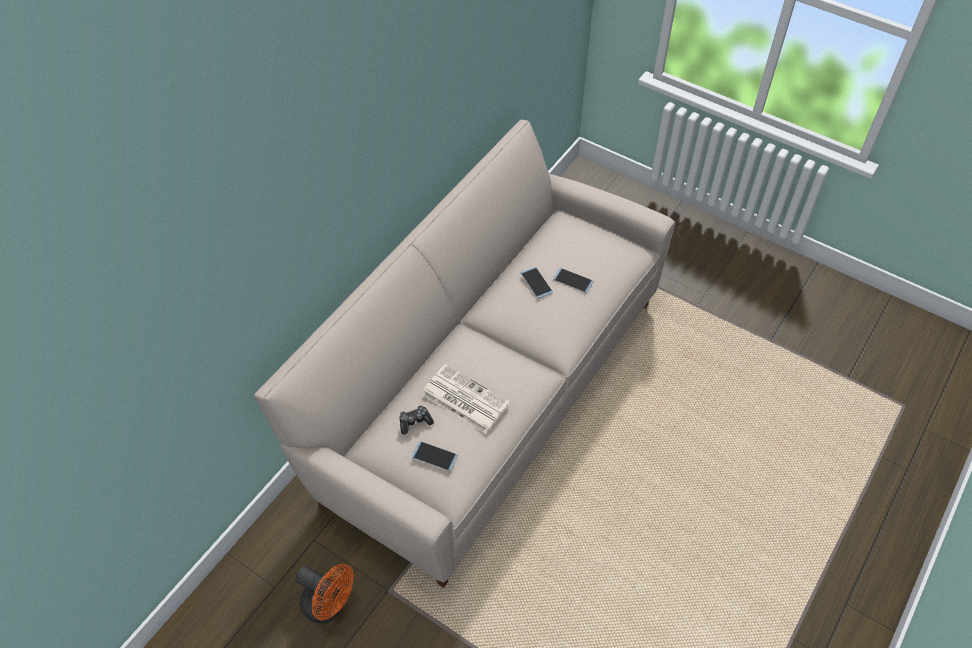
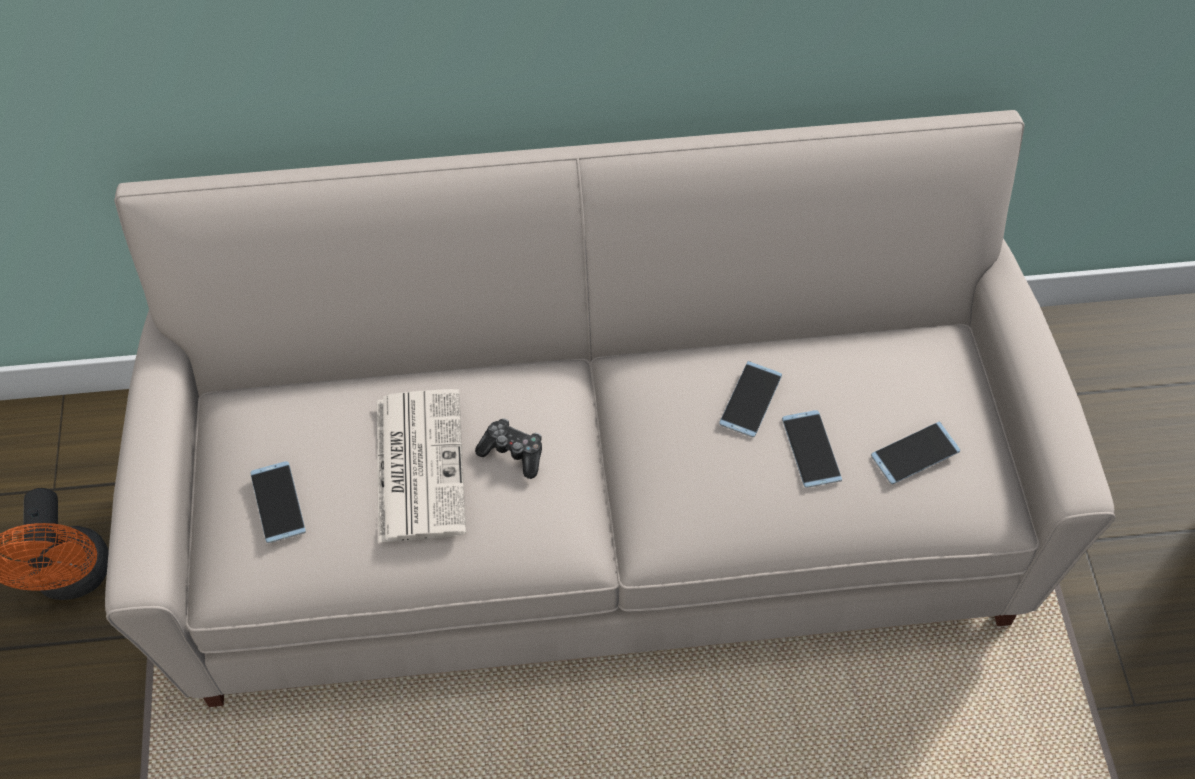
camera: 50 degrees right, 5 degrees up
game controller [399,405,434,435] -> game controller moved to [475,418,542,479]
none -> phone [871,422,960,484]

